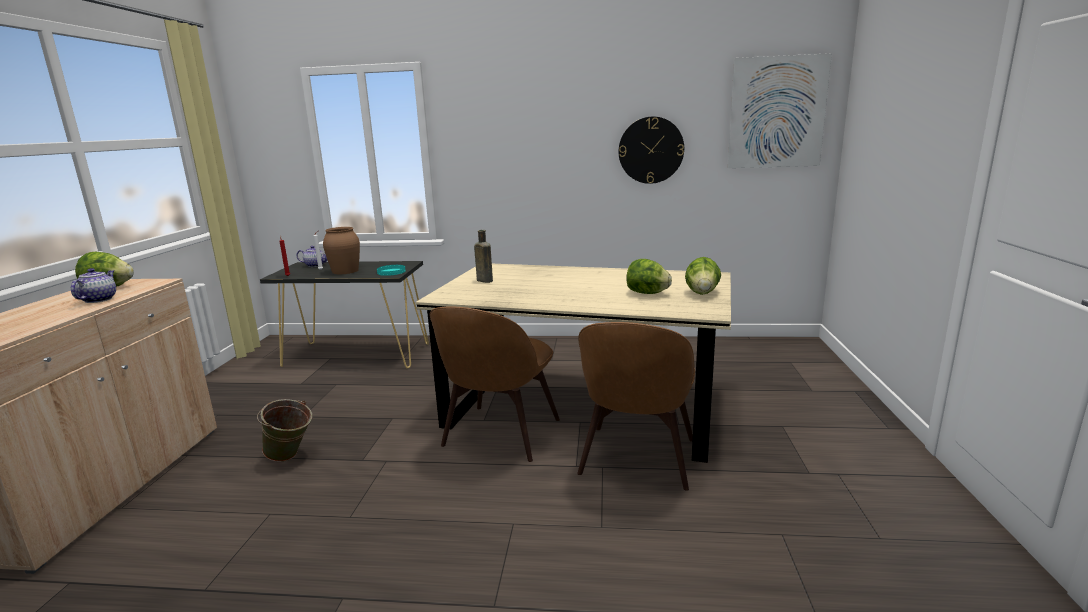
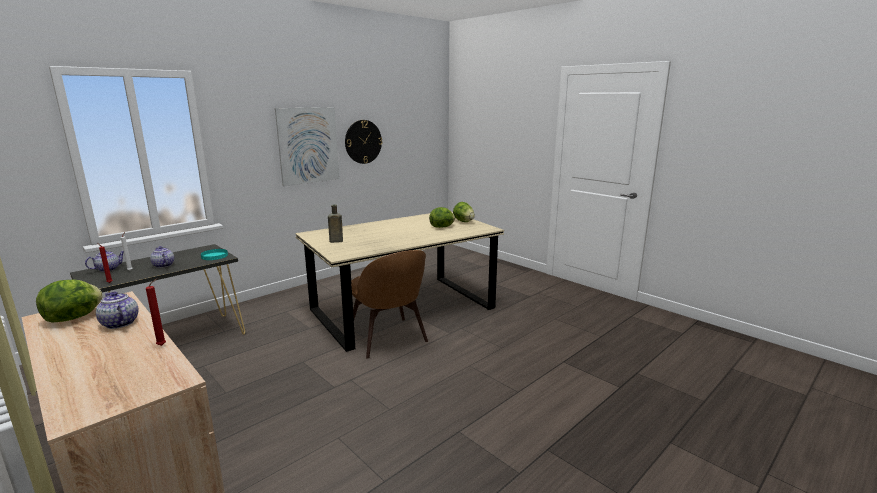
camera: 50 degrees left, 0 degrees up
green bucket [257,399,312,462] -> none
brown vase [323,227,360,274] -> teapot [150,246,174,268]
brown chair [577,322,695,491] -> none
picture [728,53,832,168] -> picture moved to [275,107,339,186]
none -> red candle [146,279,166,346]

